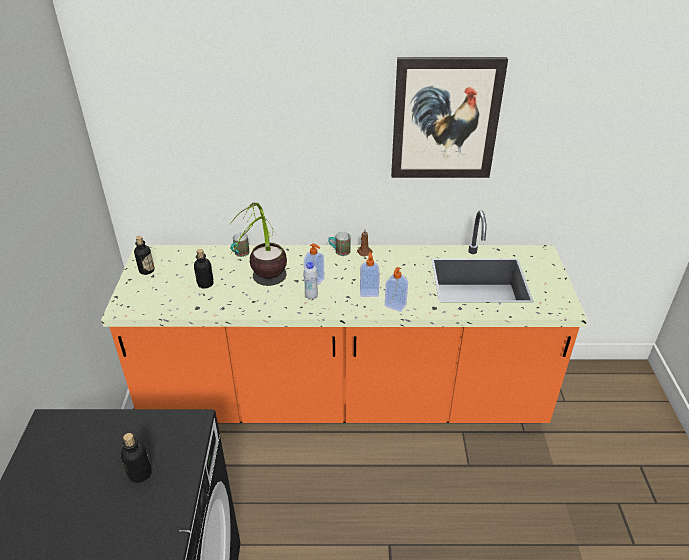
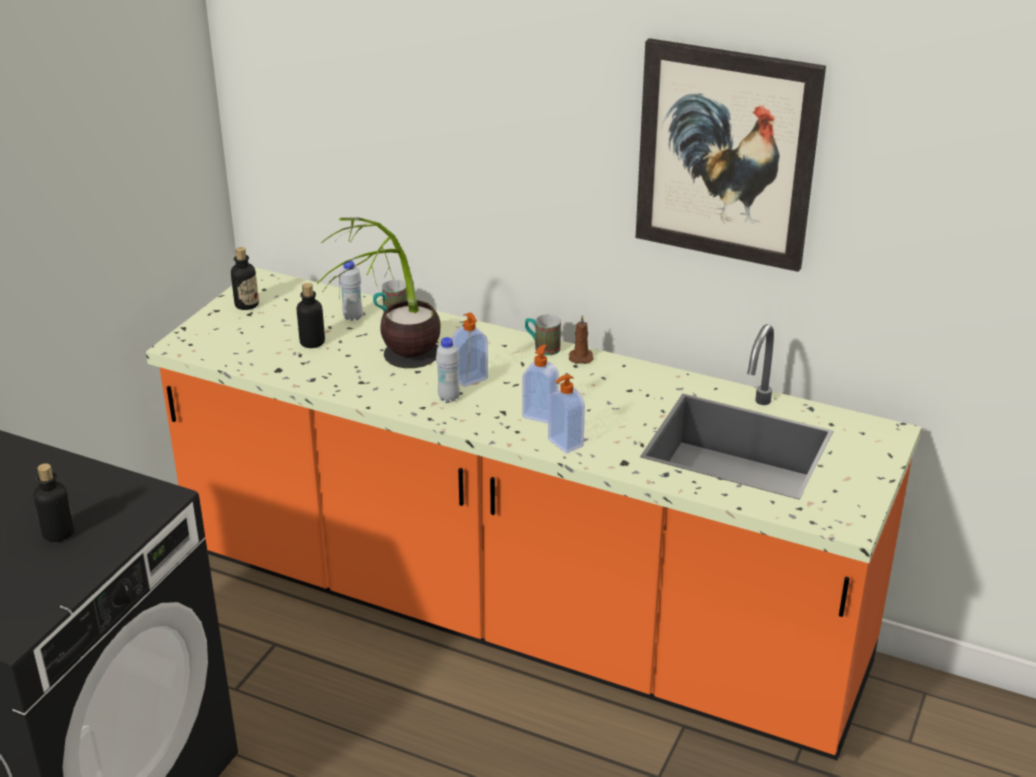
camera: 25 degrees right, 5 degrees down
none -> white bottle [340,261,363,321]

